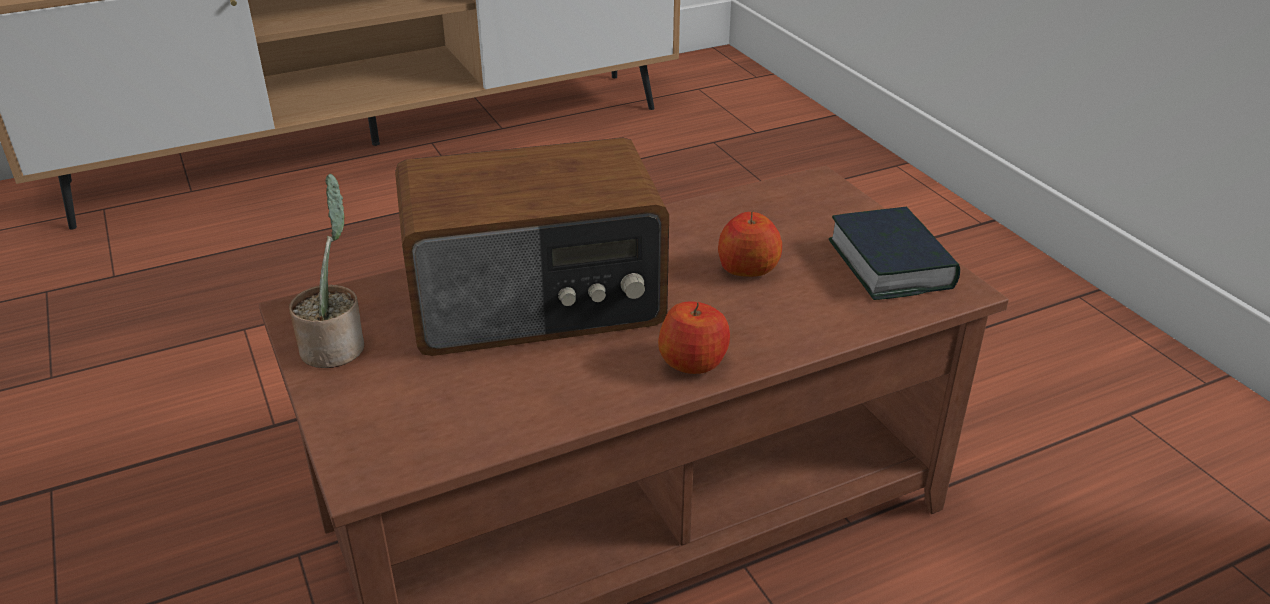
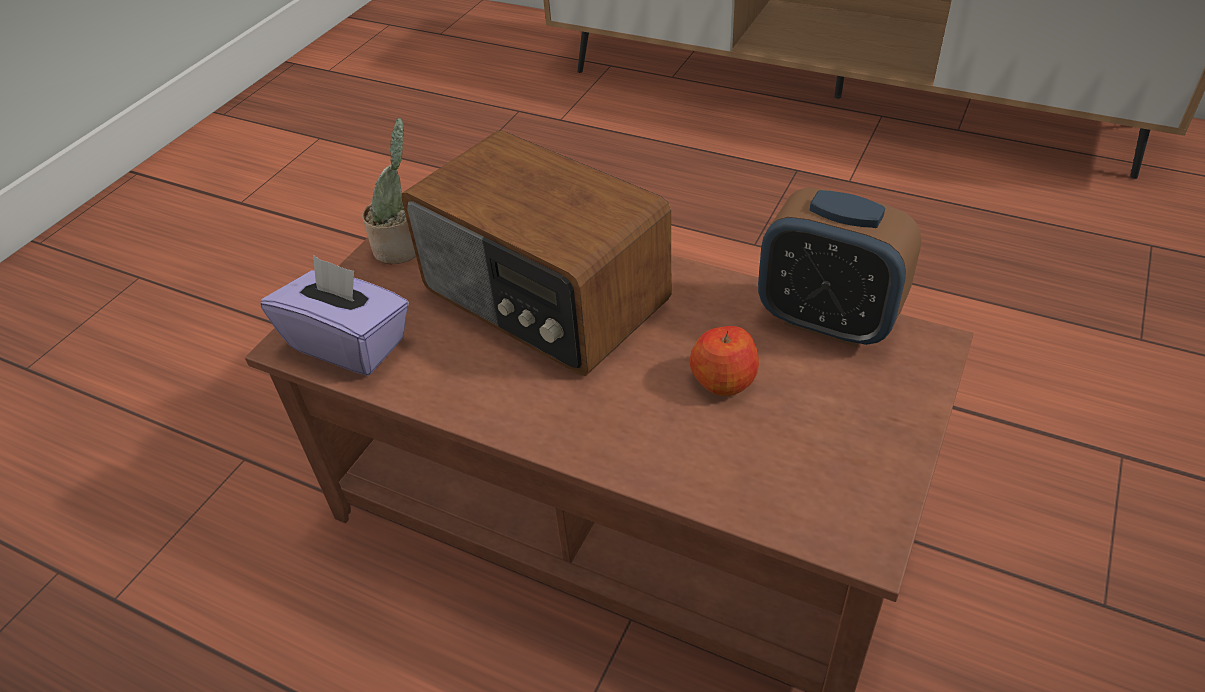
camera: 55 degrees right, 10 degrees up
apple [658,302,730,374] -> none
book [829,207,960,300] -> none
none -> purple tissue box [261,255,409,375]
none -> alarm clock [758,188,921,347]

